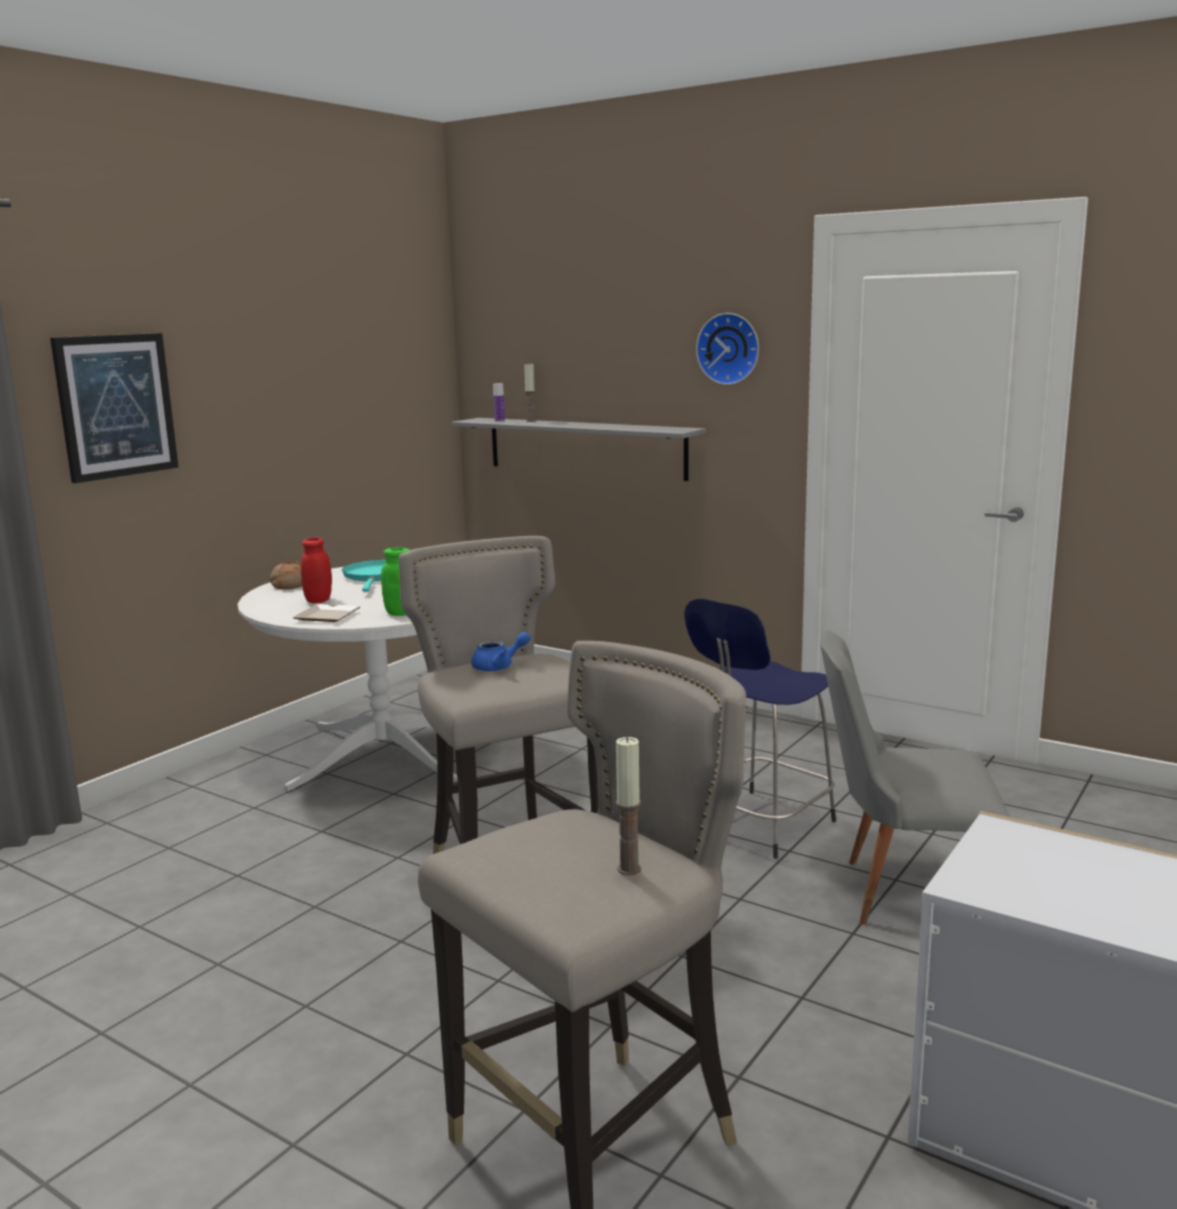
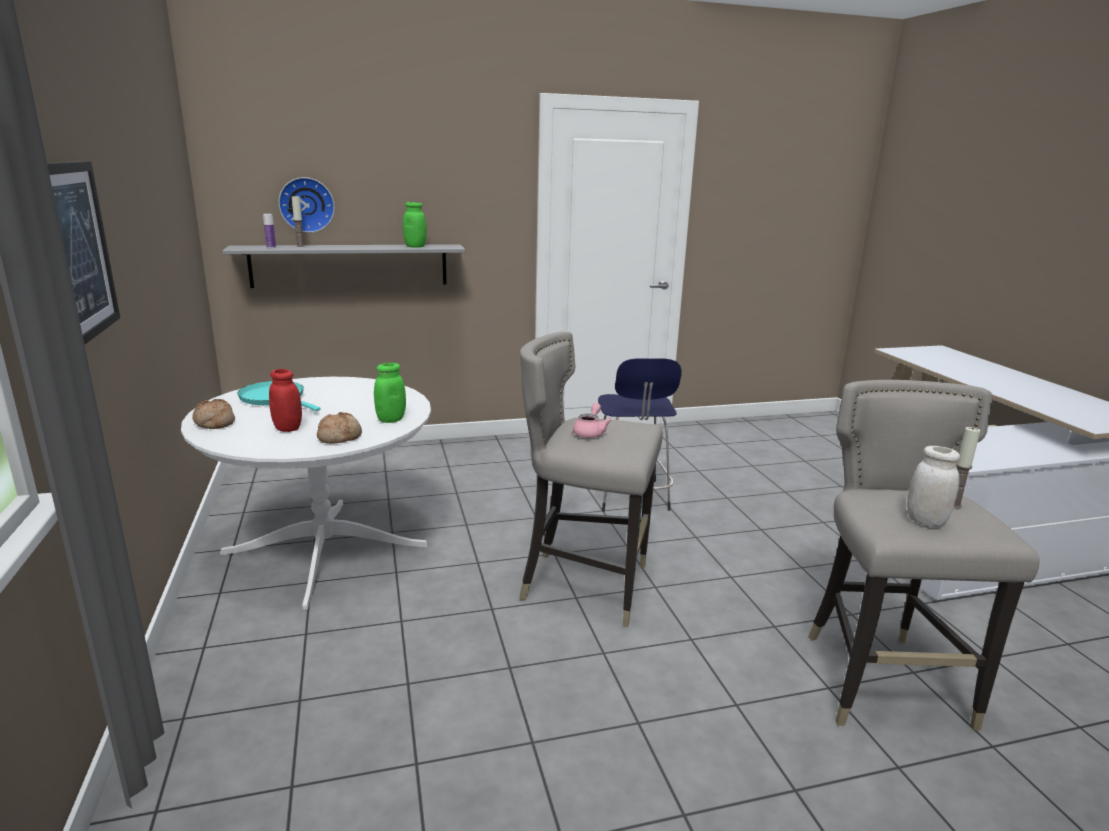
camera: 50 degrees left, 5 degrees up
plate [293,604,360,622] -> bread [317,412,362,444]
blue teapot [471,632,531,671] -> pink teapot [573,403,611,438]
wall clock [696,313,759,385] -> wall clock moved to [278,177,335,233]
grey chair [820,630,1011,925] -> none
none -> green jar [403,202,427,248]
none -> white jar [907,446,960,527]

